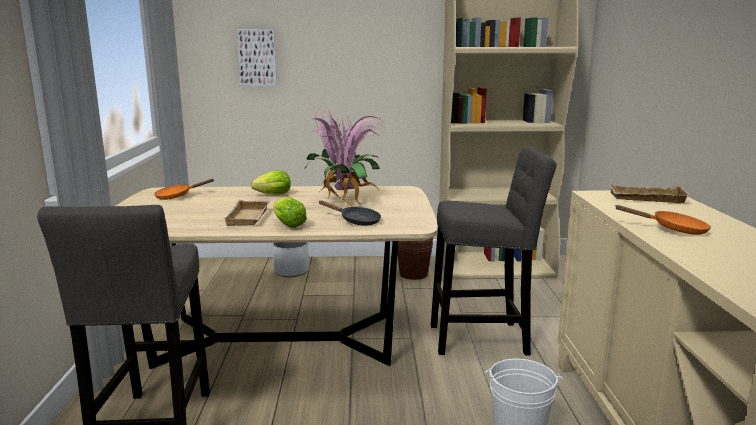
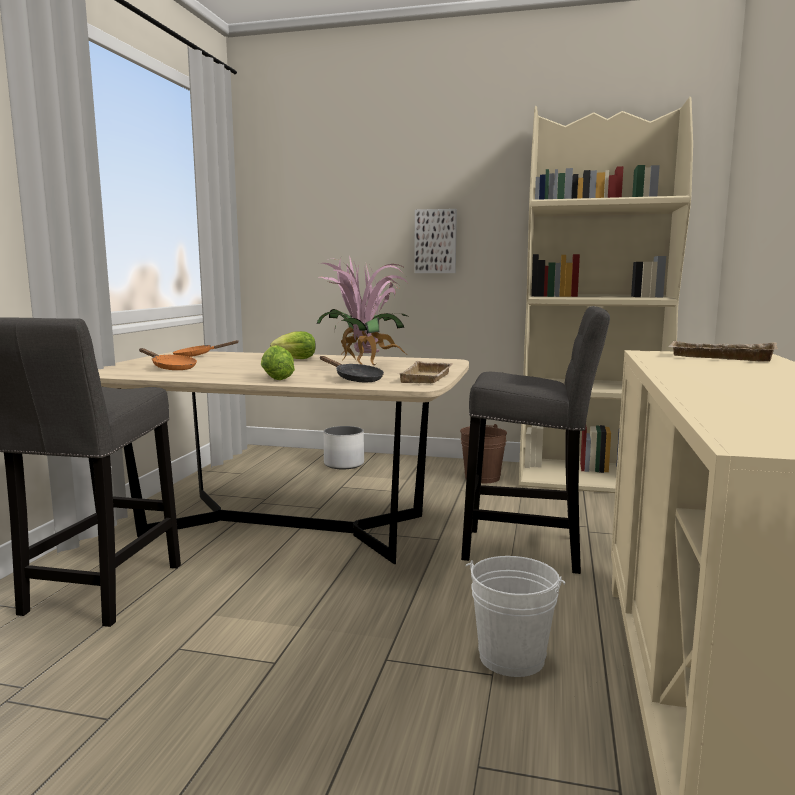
camera: 15 degrees right, 5 degrees down
beige tray [223,200,270,226] -> beige tray moved to [399,361,453,383]
picture [237,29,277,86] -> picture moved to [414,209,457,273]
orange frying pan [615,205,711,235] -> orange frying pan moved to [139,348,197,370]

